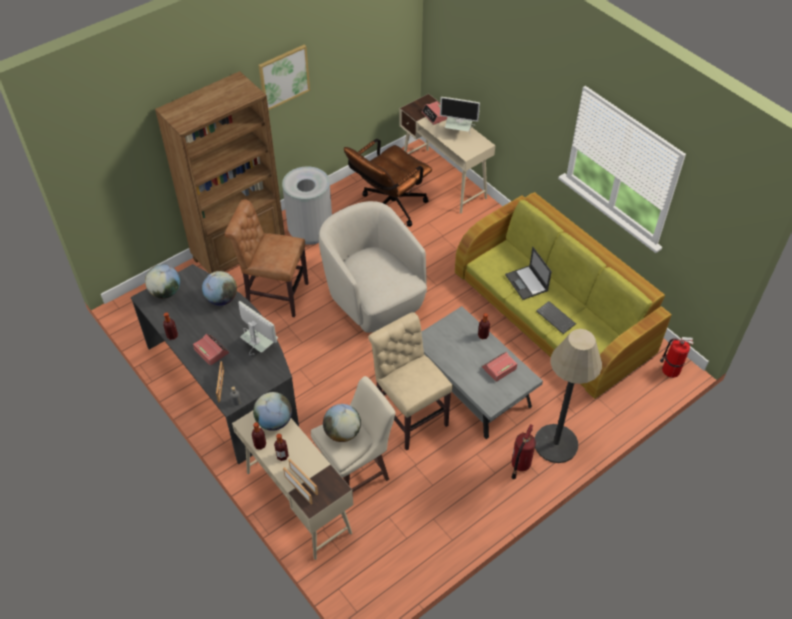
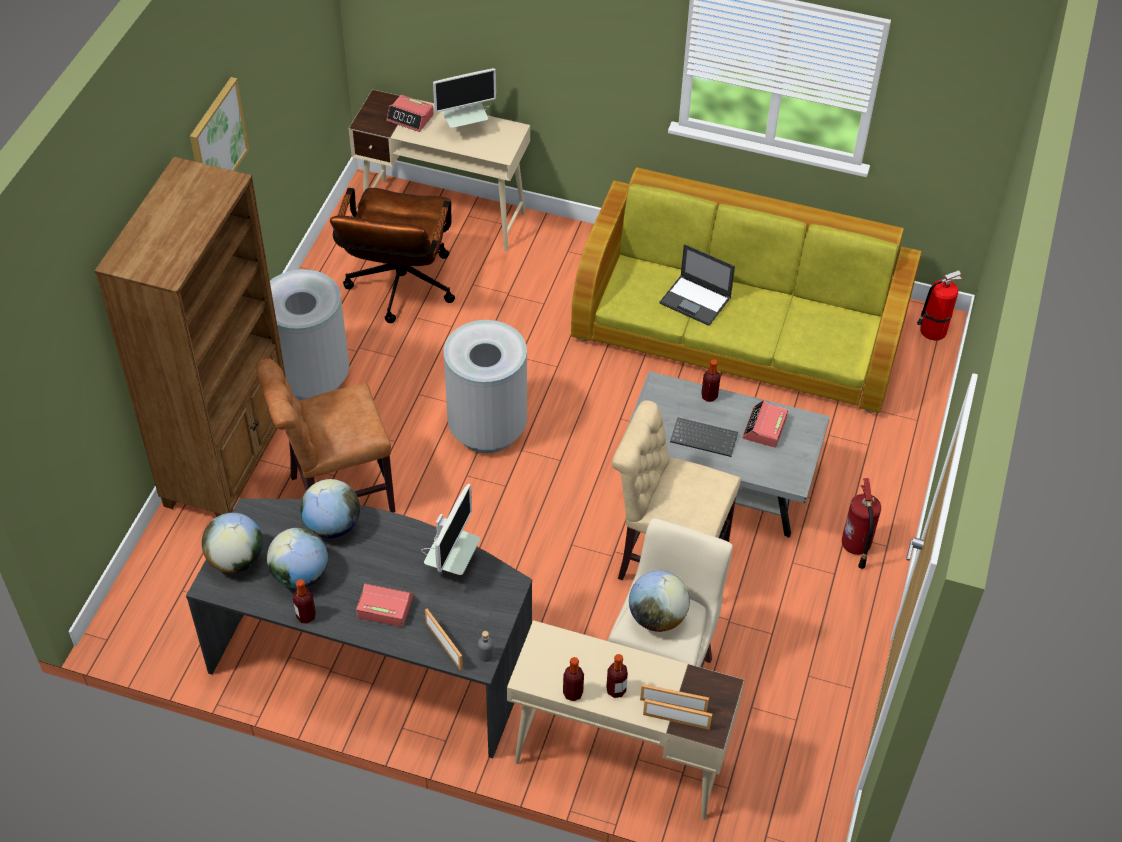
camera: 35 degrees left, 0 degrees up
monitor [239,301,278,355] -> monitor turned 105 degrees clockwise [421,484,480,575]
globe [253,392,292,431] -> globe moved to [267,528,328,588]
beige armchair [319,201,427,333] -> grey trash can [444,320,527,453]
floor lamp [534,329,602,463] -> none
keyboard [536,301,576,334] -> keyboard moved to [670,418,738,457]

